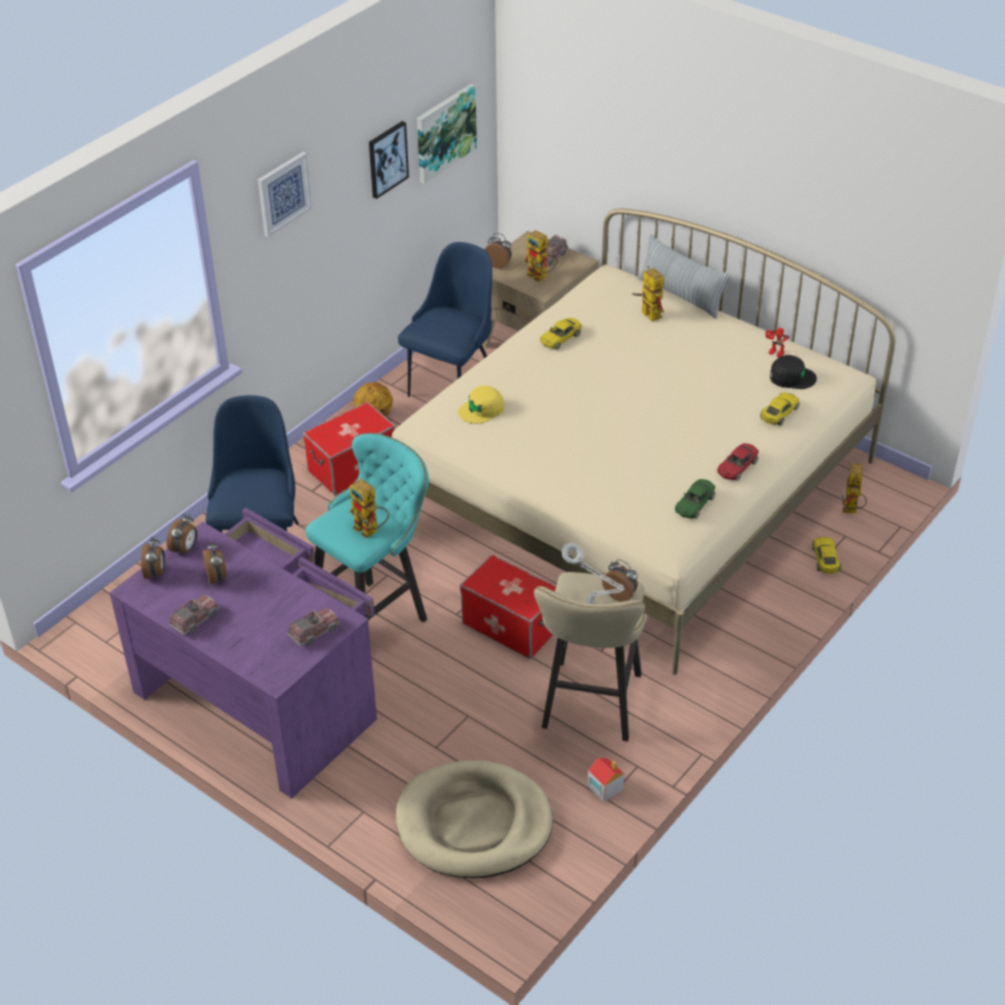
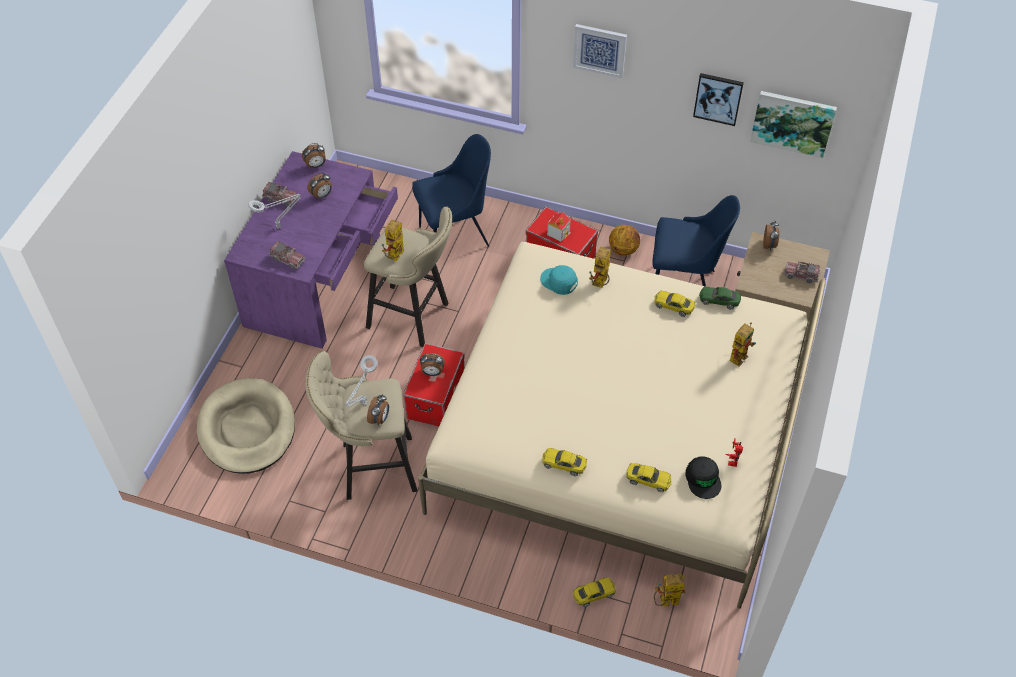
camera: 70 degrees right, 10 degrees up
alarm clock [166,514,197,555] -> alarm clock moved to [420,353,445,376]
turquoise stool [306,433,429,623] -> beige stool [364,206,452,347]
yellow cap [458,386,504,424] -> turquoise cap [540,265,578,295]
toy robot [524,230,558,282] -> toy robot moved to [589,246,611,288]
toy house [587,758,624,802] -> toy house moved to [547,212,571,242]
pillow [638,234,731,319] -> none
green toy car [675,479,716,519] -> green toy car moved to [699,287,741,309]
red toy car [717,443,759,481] -> yellow toy car [543,448,587,476]
none -> grey table lamp [248,194,301,229]

